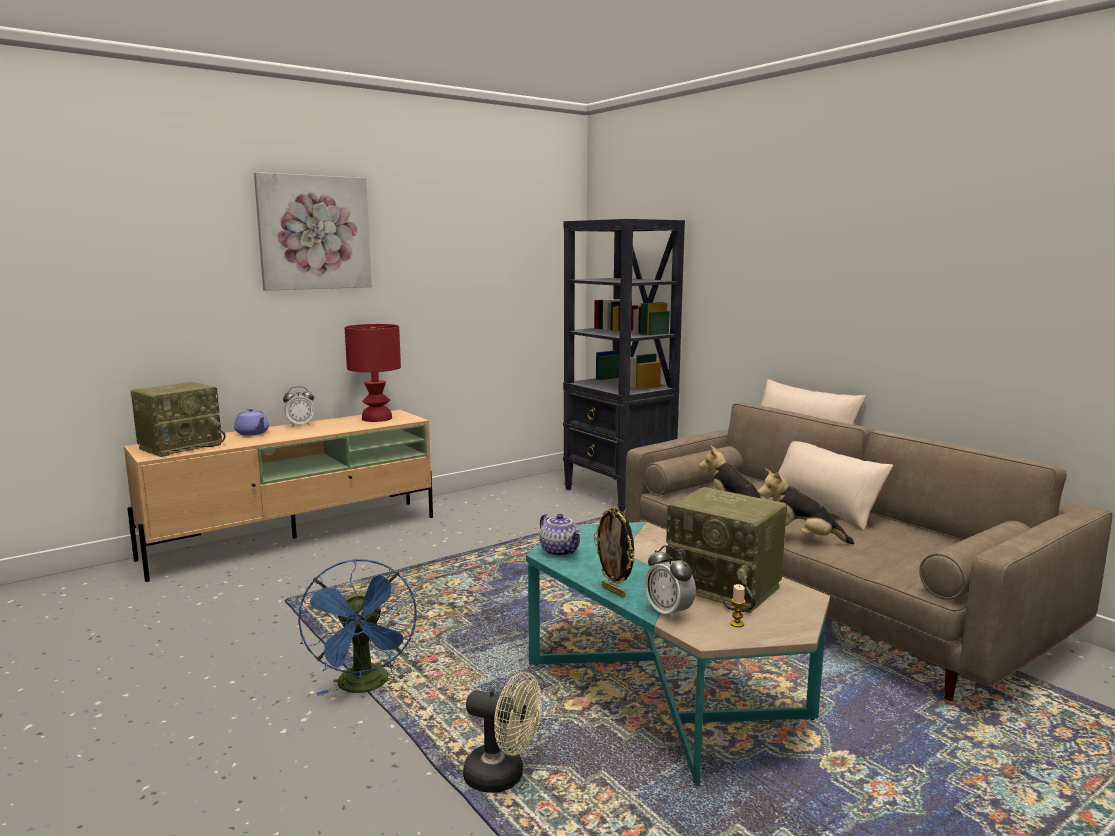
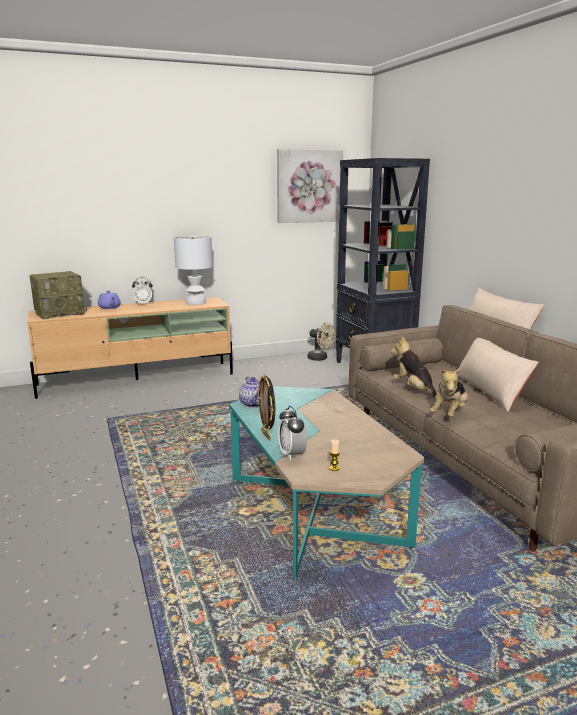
camera: 15 degrees right, 5 degrees up
picture [254,172,372,291] -> picture moved to [277,149,343,223]
blue fan [298,559,417,696] -> none
red table lamp [345,324,401,422] -> white table lamp [174,235,213,305]
beige fan [463,672,542,793] -> beige fan moved to [307,323,335,361]
radio [666,487,787,613] -> none
plush toy [757,469,854,544] -> plush toy turned 90 degrees counterclockwise [430,368,468,417]

